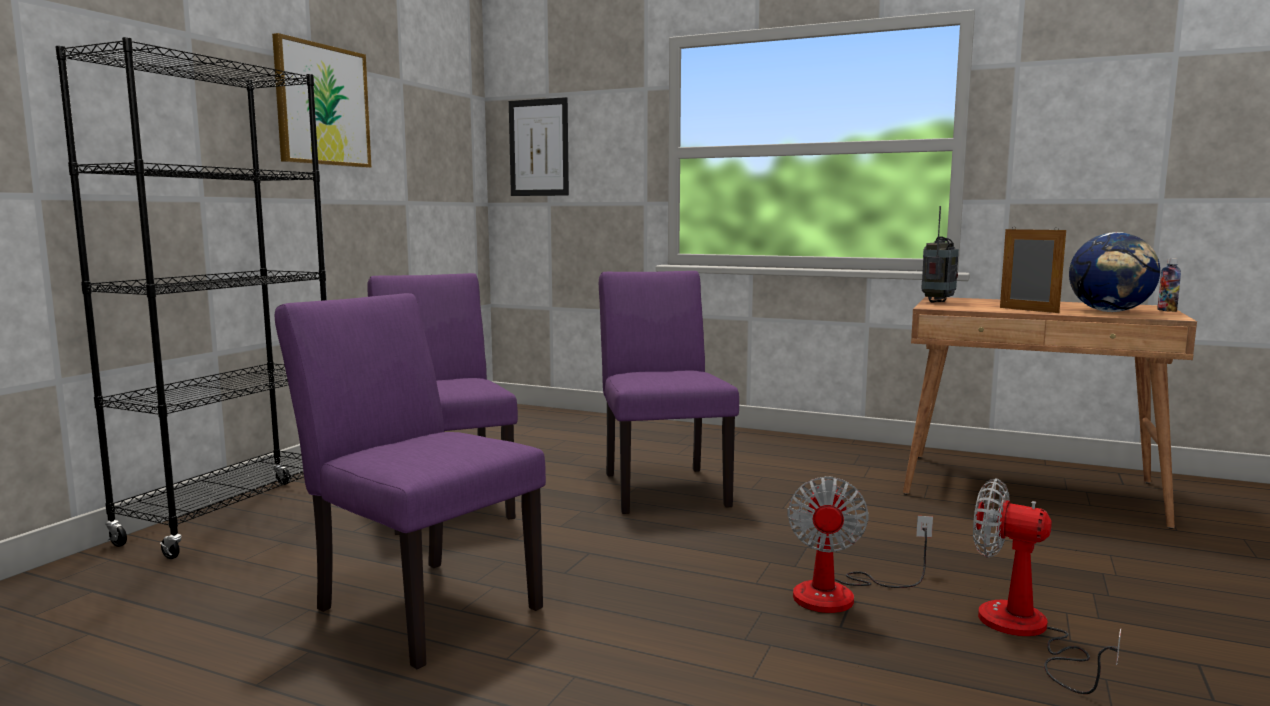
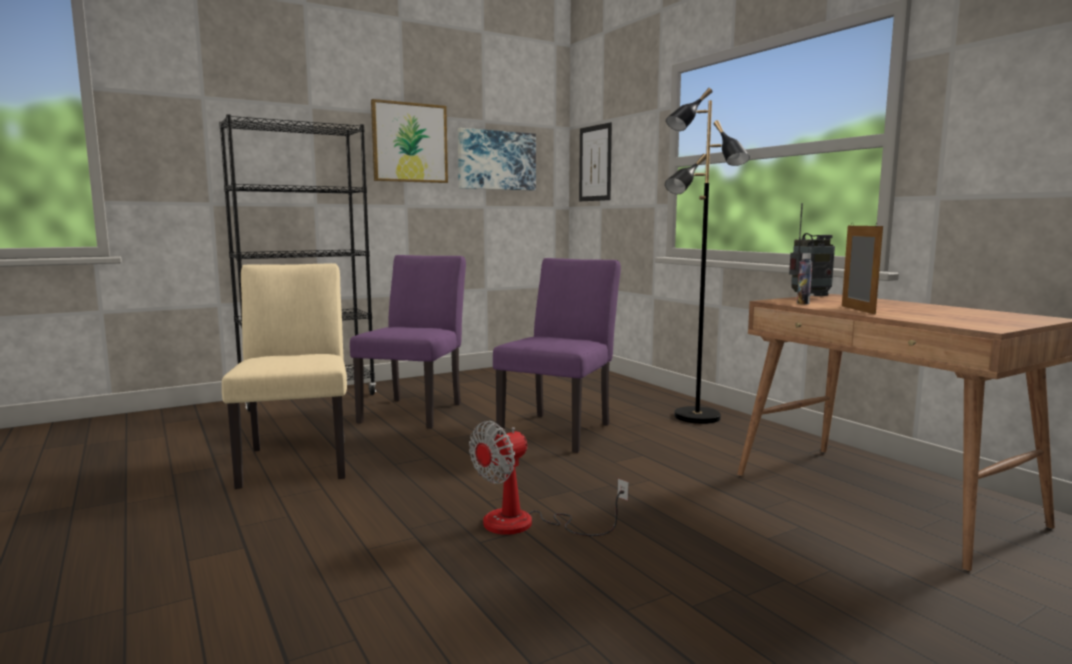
camera: 35 degrees right, 0 degrees up
purple chair [275,293,546,669] -> beige chair [222,263,347,489]
fan [973,478,1121,694] -> none
globe [1069,232,1160,312] -> none
bottle [1157,258,1181,312] -> bottle moved to [797,253,812,305]
none -> picture [458,128,536,190]
none -> black floor lamp [665,88,750,424]

